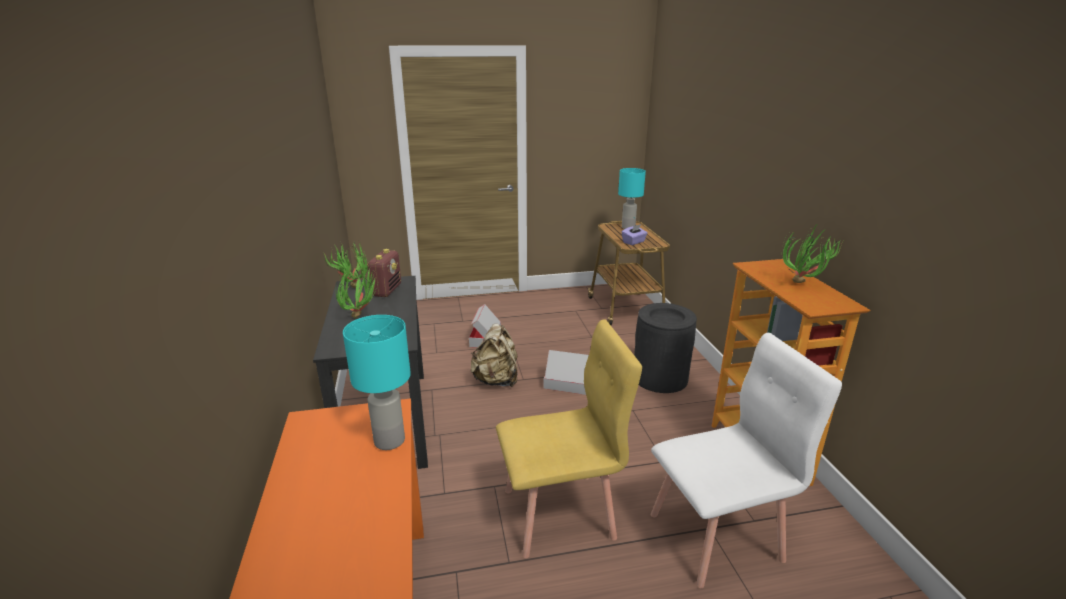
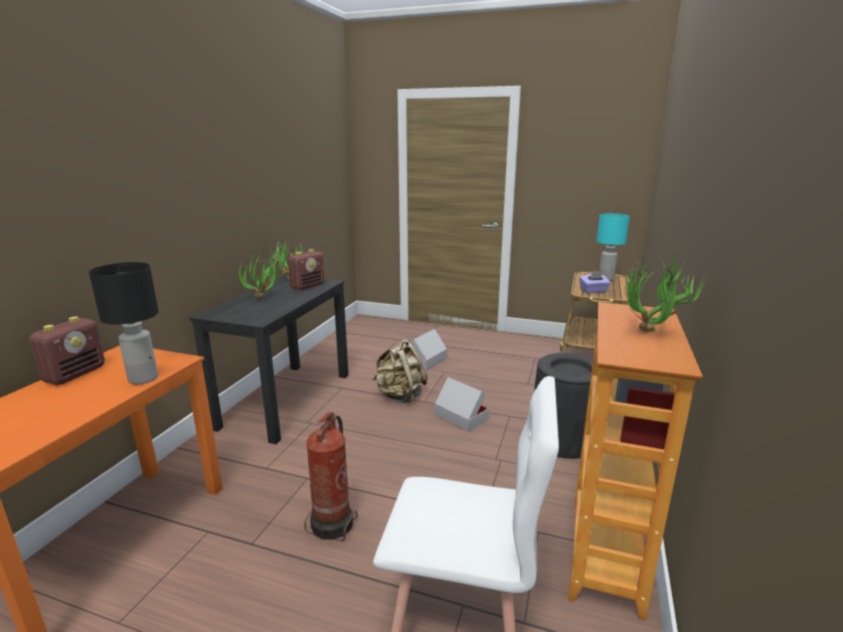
camera: 30 degrees right, 5 degrees down
turquoise table lamp [343,315,411,450] -> black table lamp [89,262,159,385]
yellow chair [496,320,642,558] -> fire extinguisher [304,412,358,541]
none -> radio [29,316,105,385]

